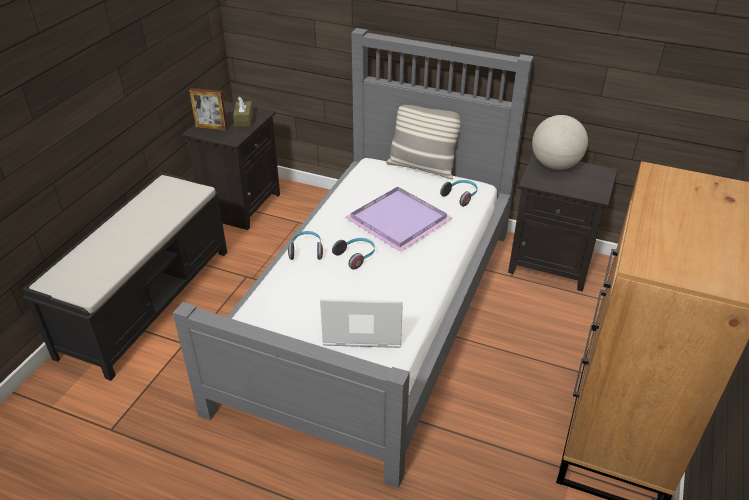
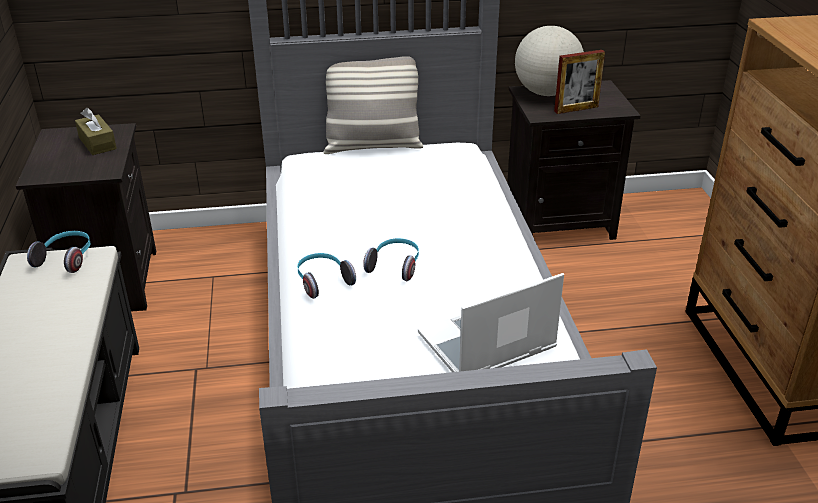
camera: 30 degrees left, 5 degrees down
picture frame [189,88,228,131] -> picture frame moved to [554,50,605,114]
purple tray [344,187,453,252] -> none
headphones [440,180,478,207] -> headphones moved to [27,231,90,273]

